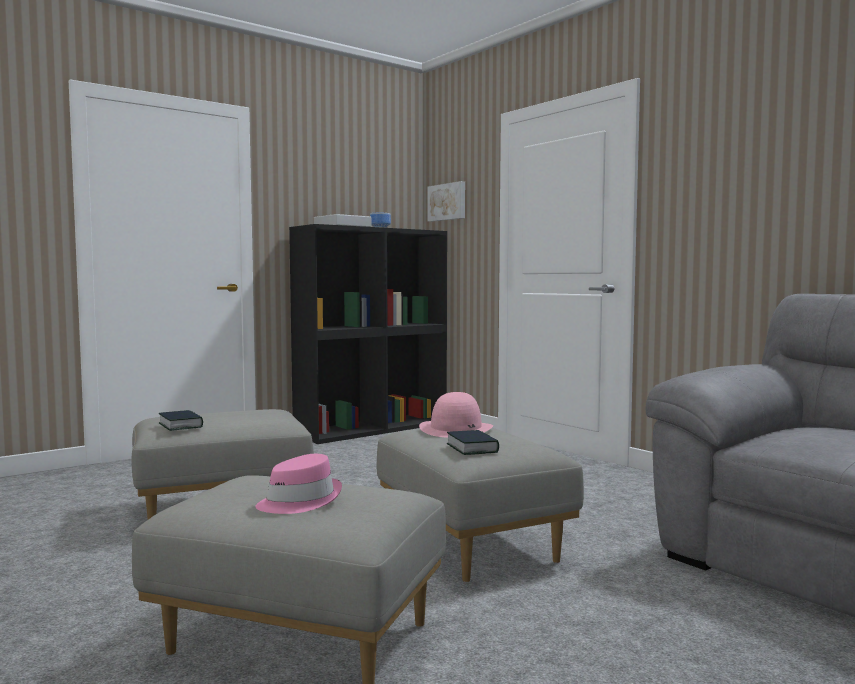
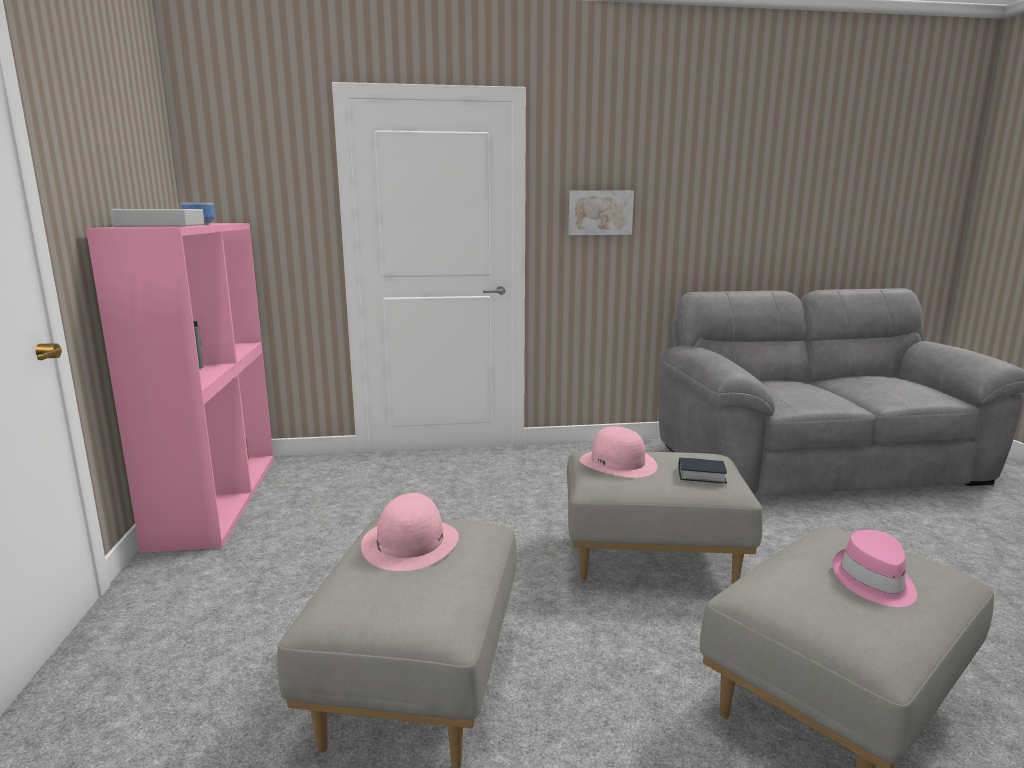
camera: 60 degrees left, 10 degrees up
book [159,410,203,431] -> none
black bookcase [289,224,447,444] -> pink bookcase [86,223,274,553]
picture [428,181,465,222] -> picture moved to [568,190,634,235]
none -> pink hat [361,493,459,571]

